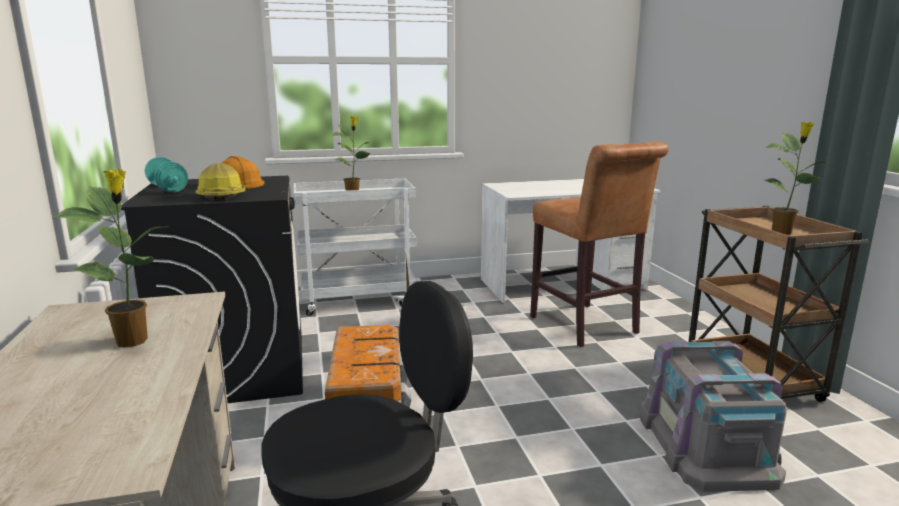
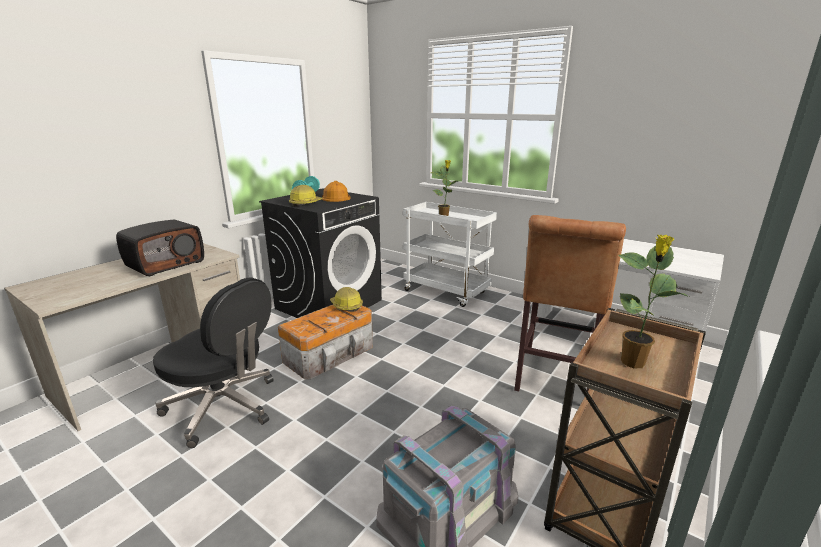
camera: 50 degrees right, 5 degrees up
potted plant [53,169,169,347] -> radio [116,220,204,276]
none -> hard hat [330,287,363,312]

